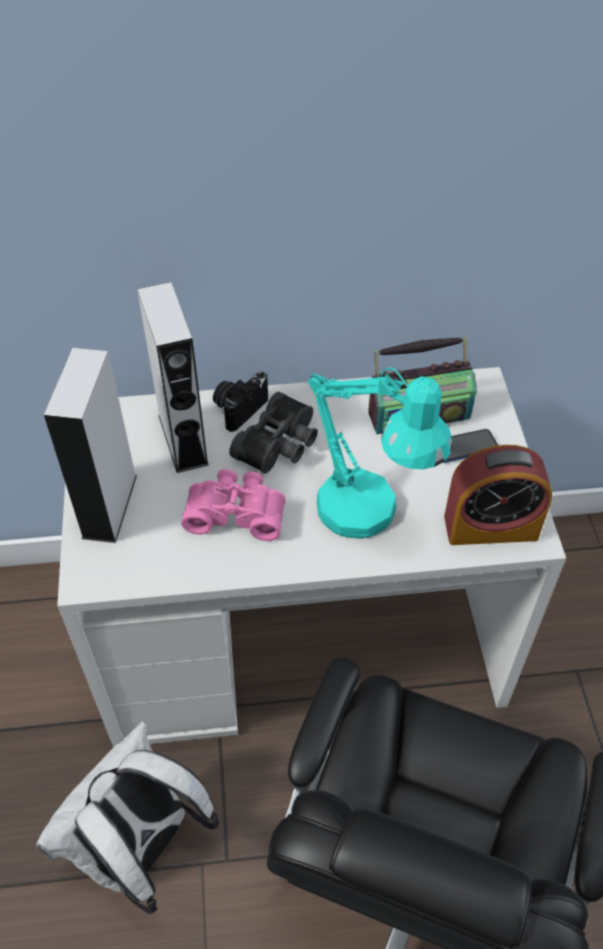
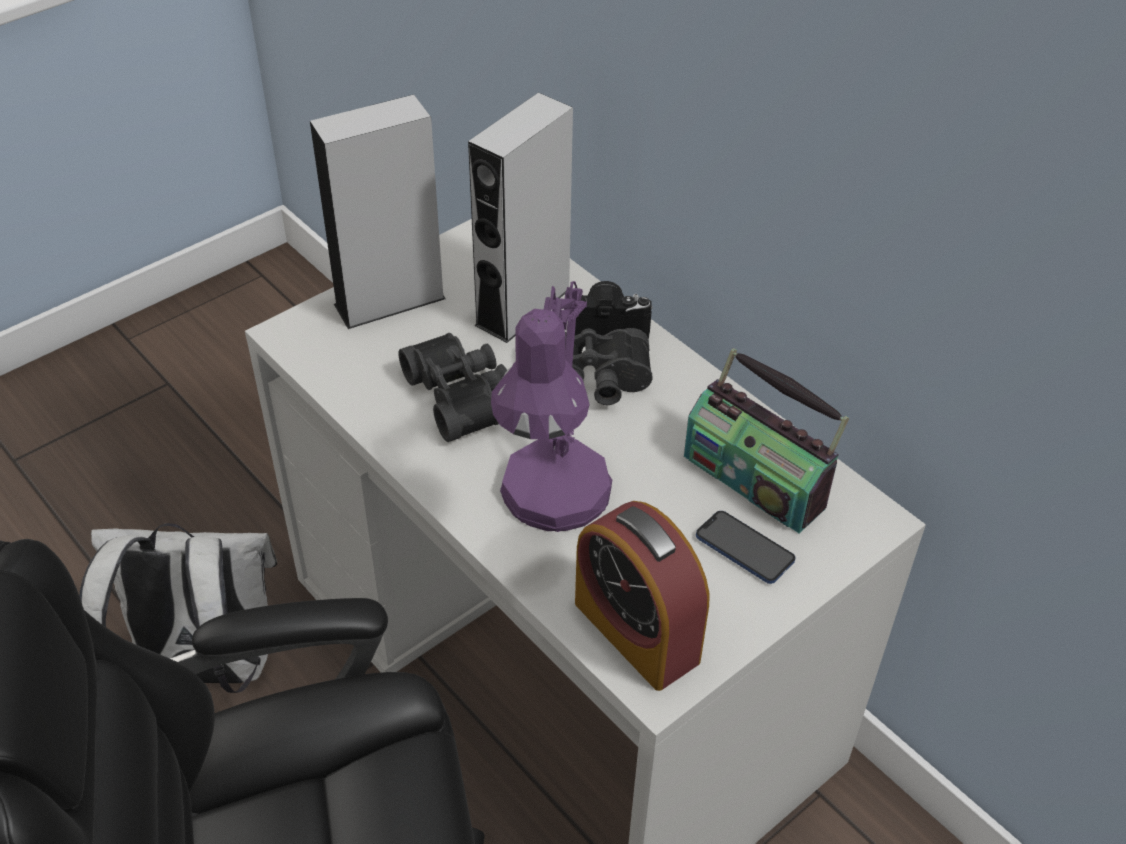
camera: 55 degrees right, 5 degrees down
pink binoculars [181,469,286,541] -> black binoculars [398,333,507,442]
turquoise table lamp [307,367,453,539] -> purple table lamp [491,281,612,532]

